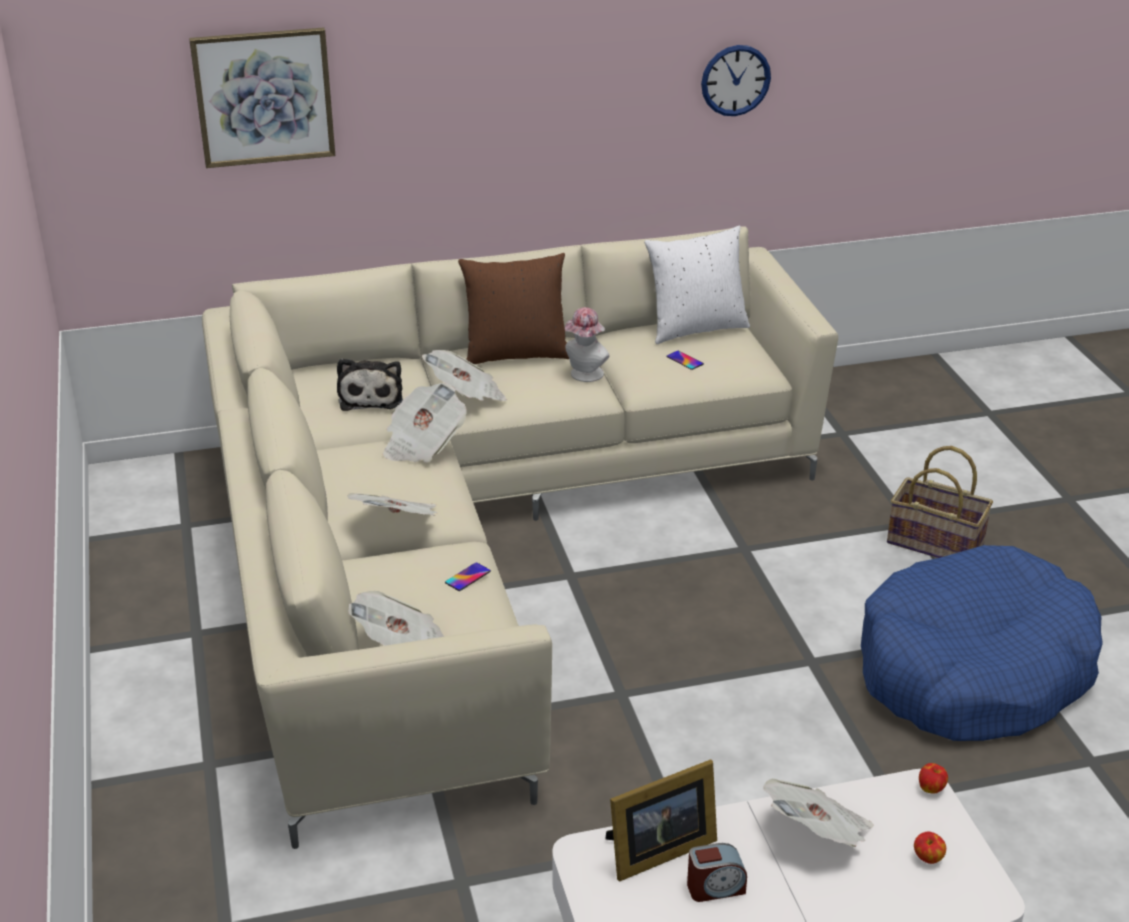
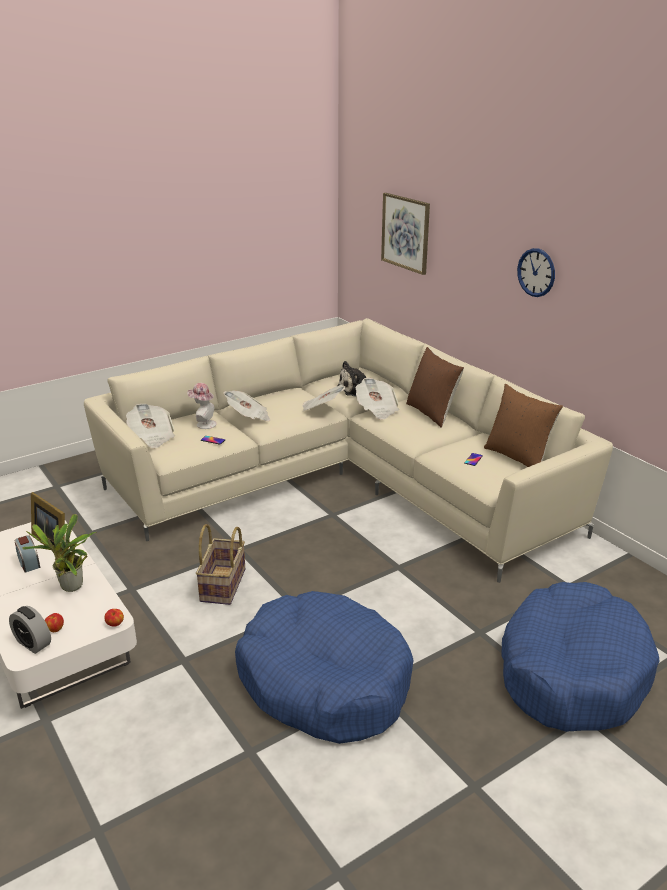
camera: 70 degrees right, 5 degrees down
hat [565,307,609,382] -> hat moved to [187,383,217,429]
white pillow [644,226,750,344] -> brown pillow [484,384,563,467]
wall clock [701,45,771,116] -> wall clock moved to [517,248,555,297]
newspaper [763,779,874,847] -> potted plant [23,514,97,592]
basket [887,446,993,558] -> basket moved to [196,524,245,605]
none -> alarm clock [9,606,51,654]
none -> blue dog bed [501,582,659,732]

